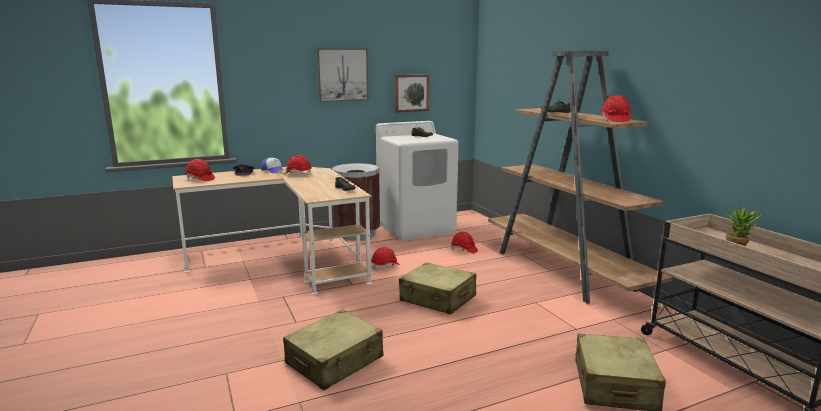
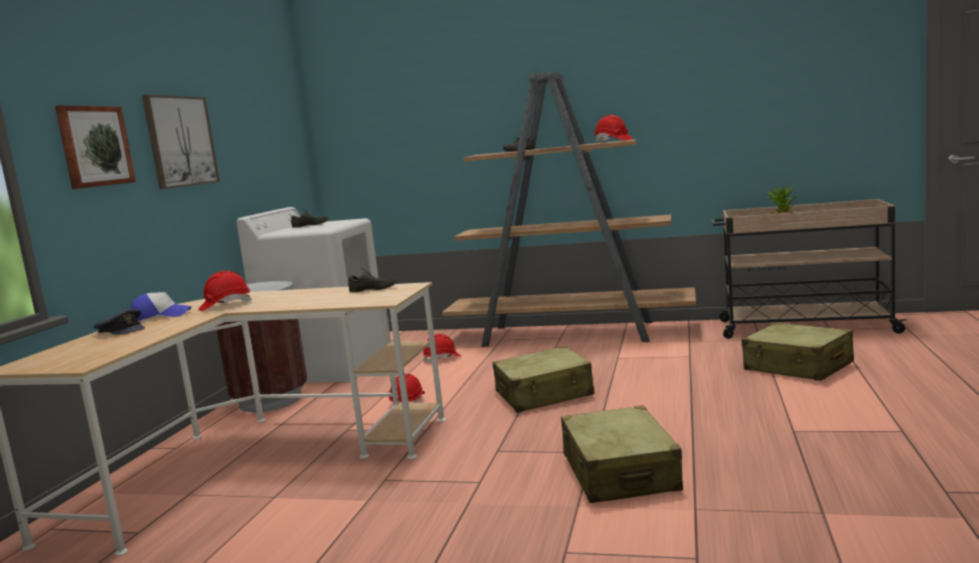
camera: 50 degrees left, 5 degrees down
red hard hat [185,159,215,181] -> none
picture [395,74,429,112] -> picture moved to [55,105,136,189]

